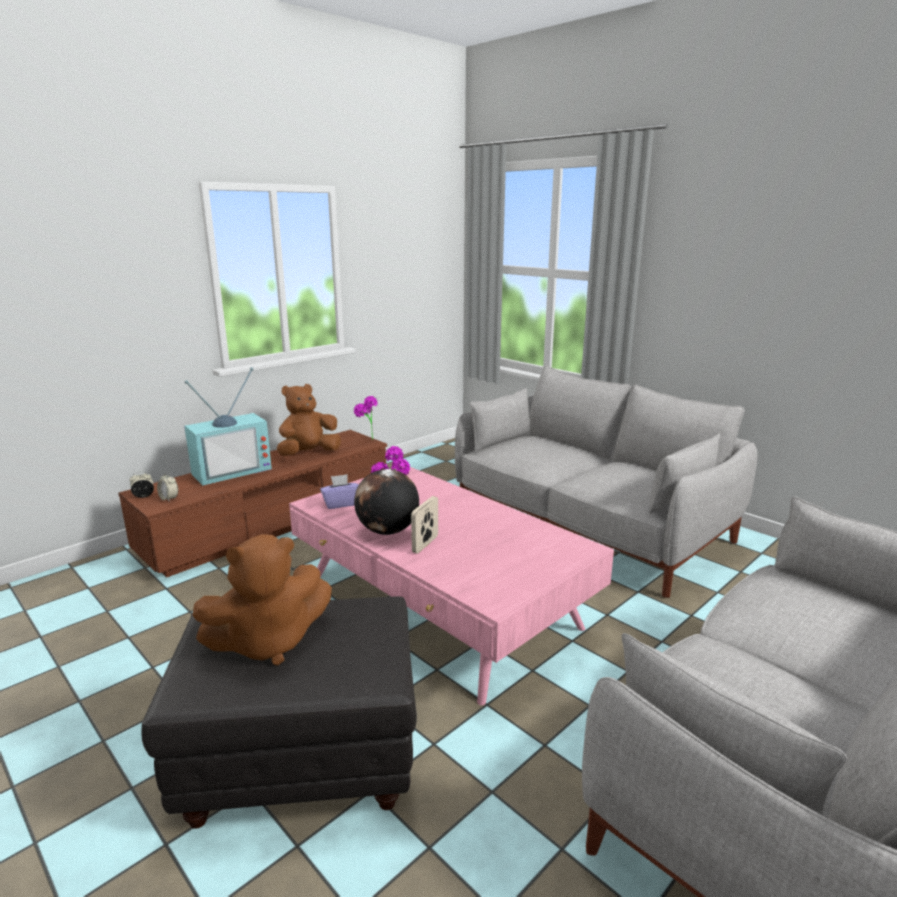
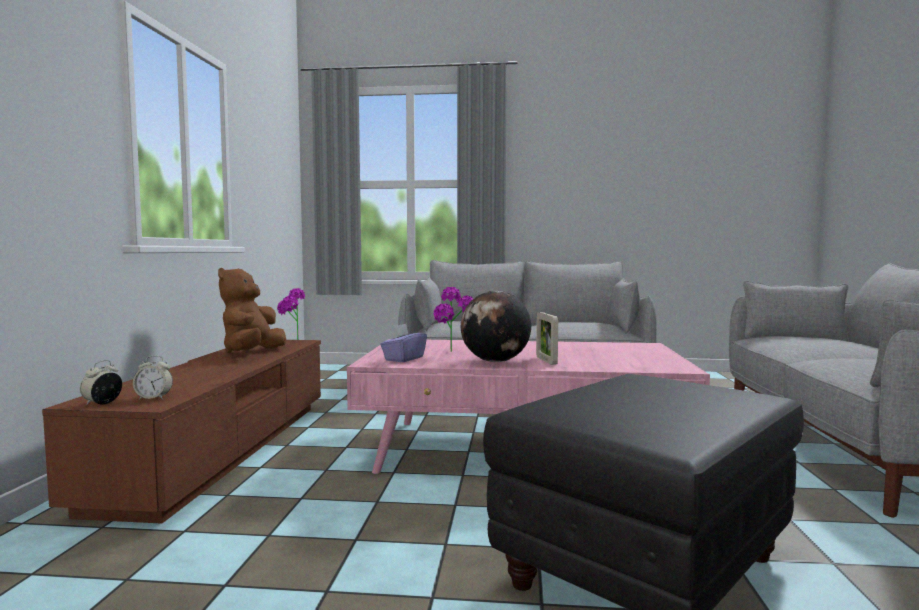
camera: 40 degrees left, 15 degrees down
television [184,367,272,486] -> none
brown plush toy [193,534,332,666] -> none

